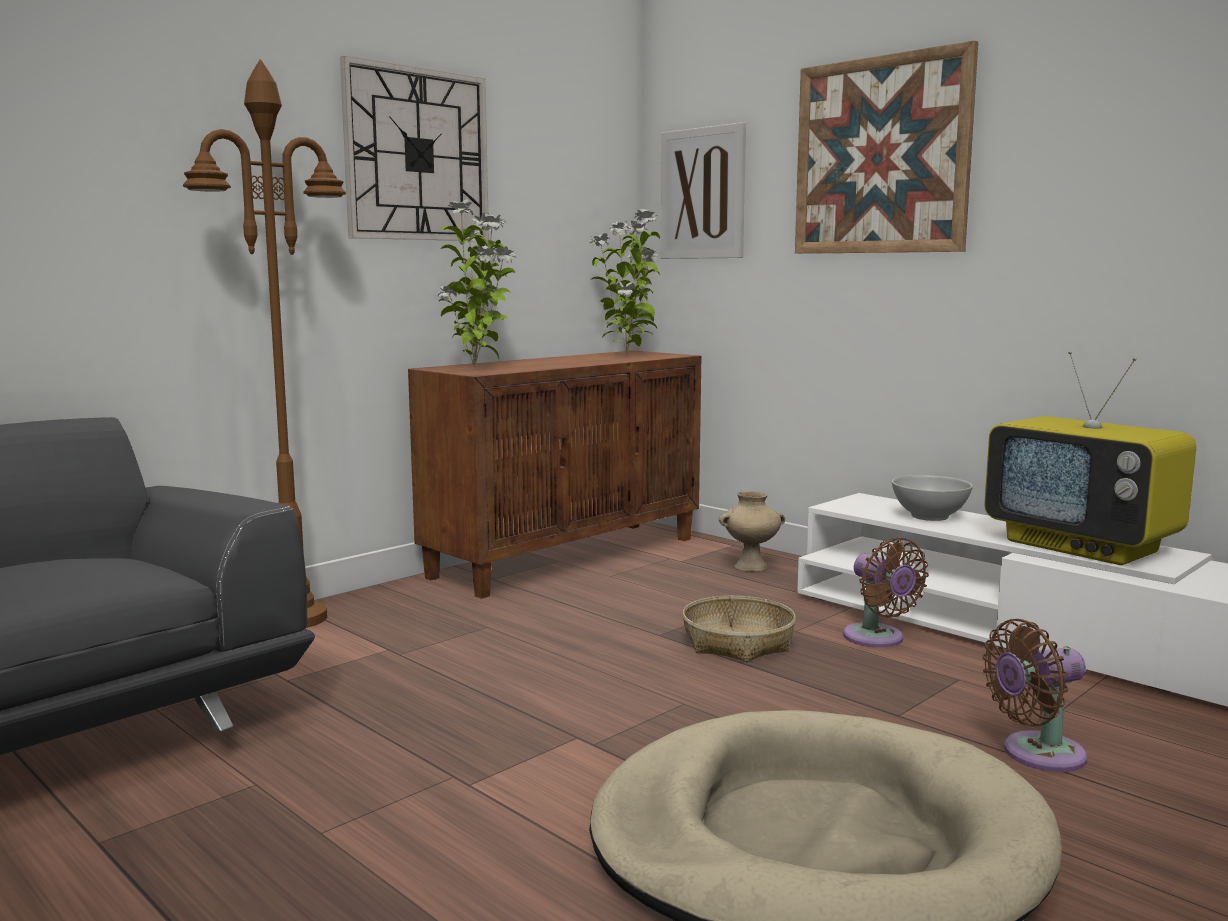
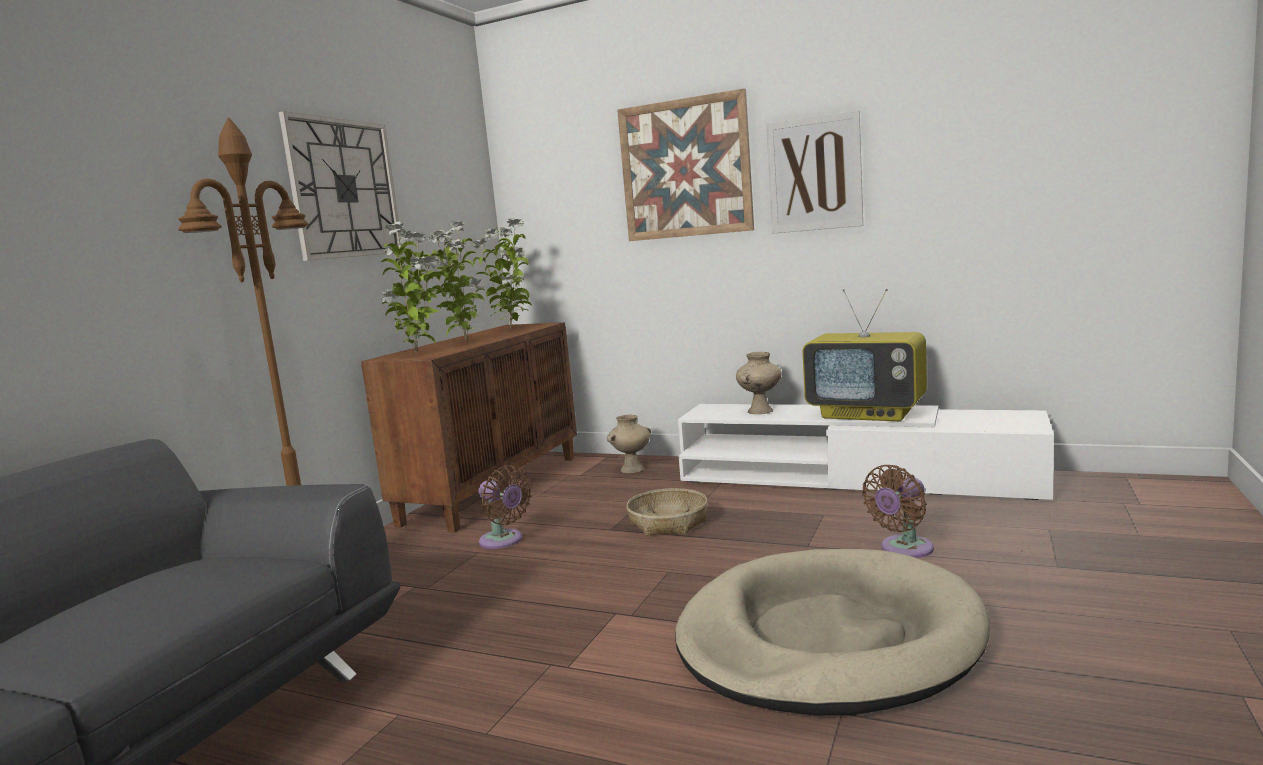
camera: 20 degrees left, 0 degrees up
picture [661,122,746,259] -> picture moved to [766,110,863,234]
brown fan [843,537,929,648] -> brown fan moved to [479,465,532,549]
white bowl [892,475,973,521] -> beige vase [736,352,782,414]
none -> potted plant [426,221,484,341]

